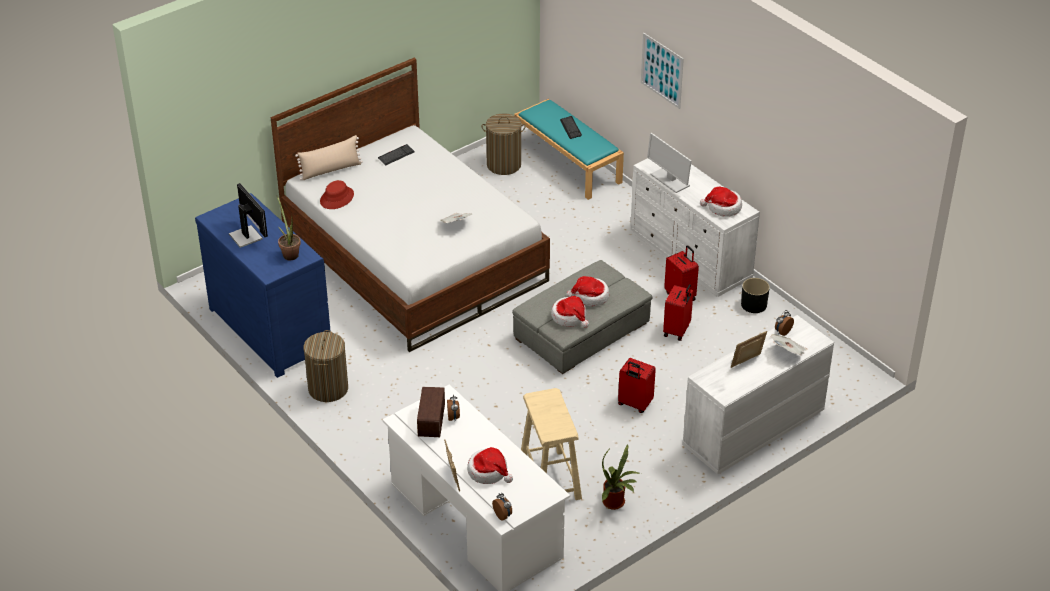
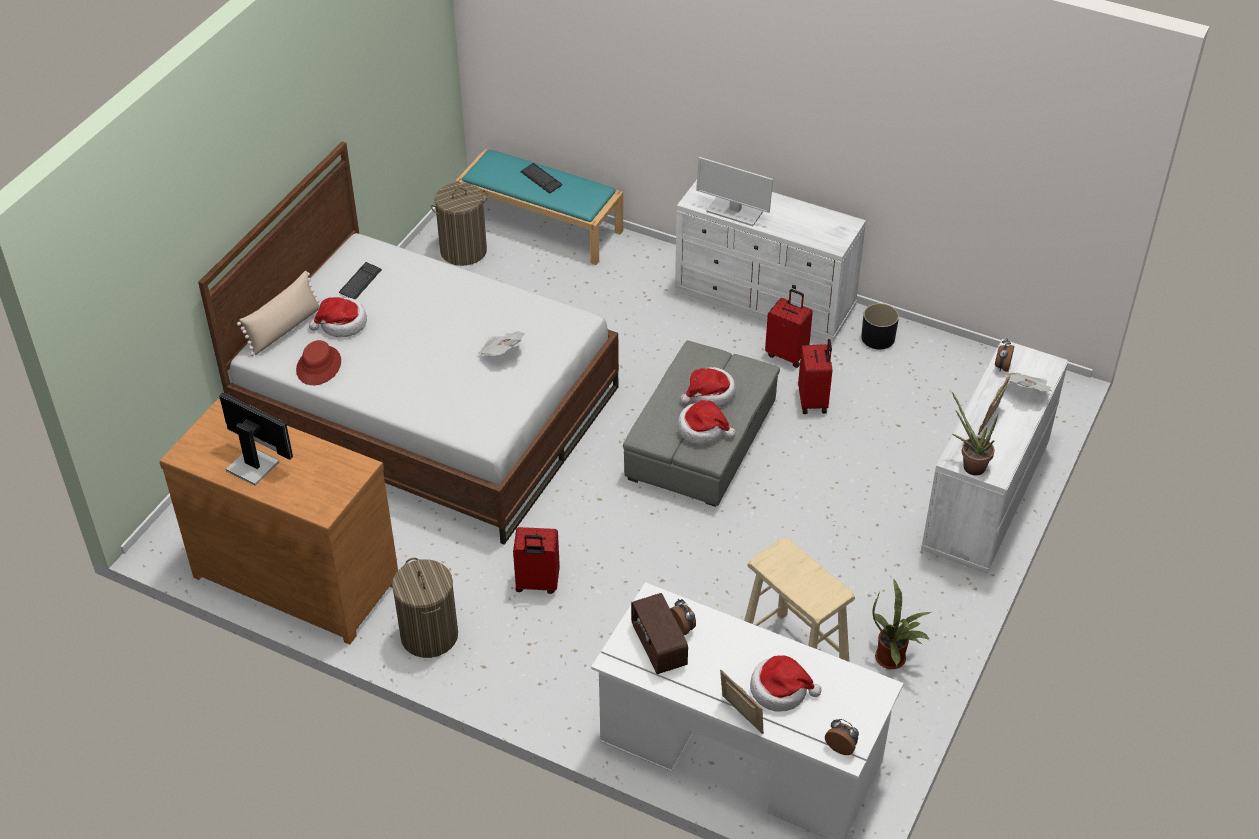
camera: 25 degrees left, 5 degrees up
blue dresser [195,193,331,378] -> brown dresser [160,399,398,645]
potted plant [277,196,301,260] -> potted plant moved to [952,392,998,475]
red suitcase [618,358,656,413] -> red suitcase moved to [513,527,560,594]
picture [641,33,684,109] -> none
hat [700,187,742,217] -> hat moved to [309,297,367,337]

